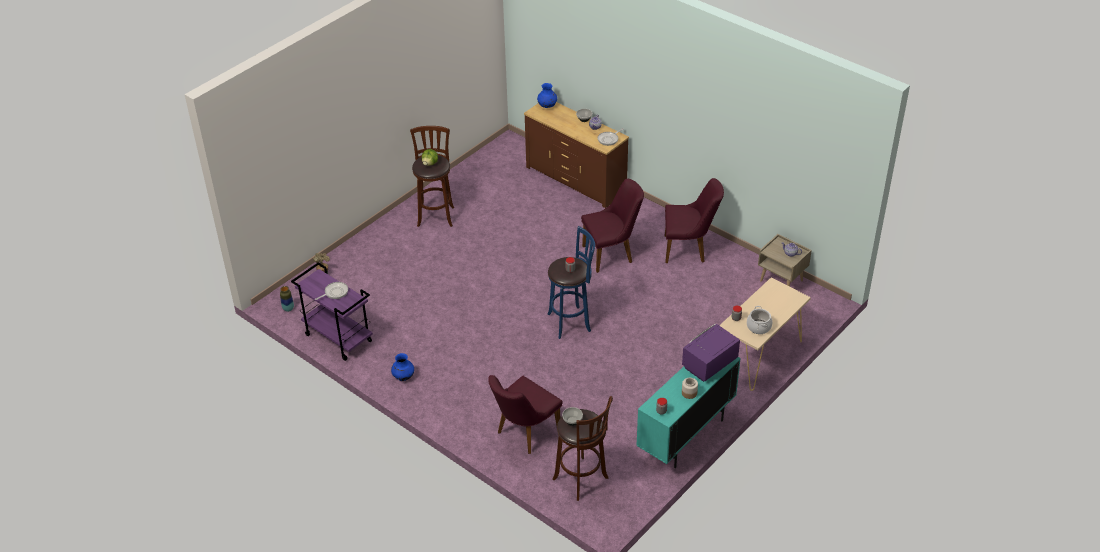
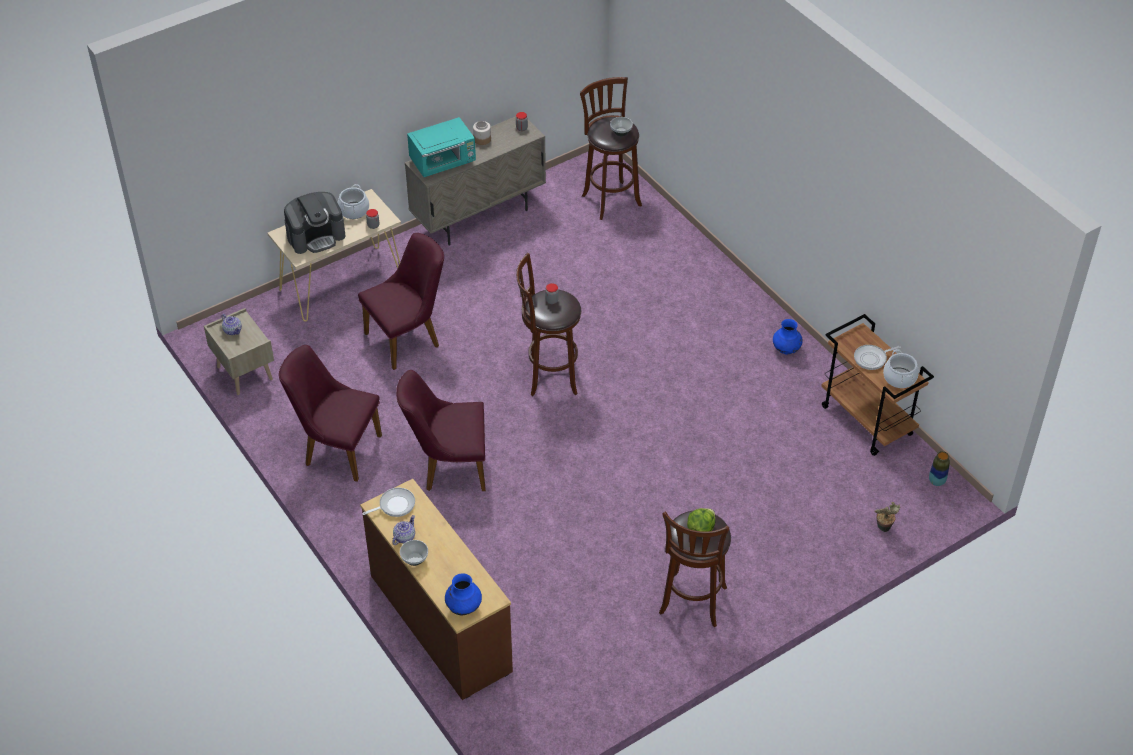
camera: 165 degrees left, 5 degrees up
purple cart [291,262,373,361] -> brown cart [821,314,934,456]
purple chair [488,375,563,454] -> purple chair moved to [358,233,444,370]
blue stool [547,226,595,339] -> brown stool [516,253,581,396]
turquoise cabinet [636,357,741,468] -> beige cabinet [405,116,546,246]
purple microwave [682,324,740,382] -> turquoise microwave [407,117,476,177]
none -> coffee machine [284,192,346,254]
none -> cooking pot [883,349,919,388]

